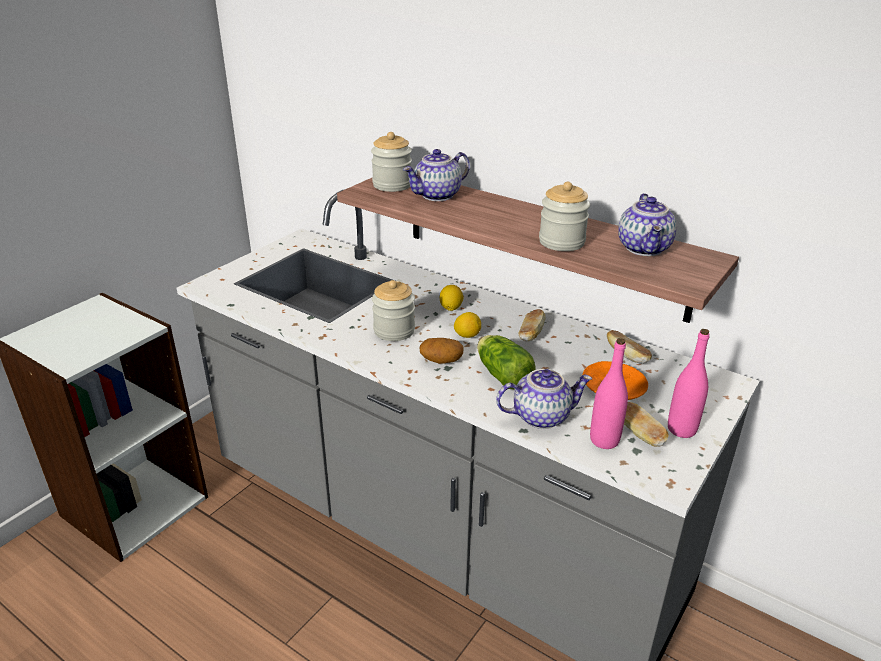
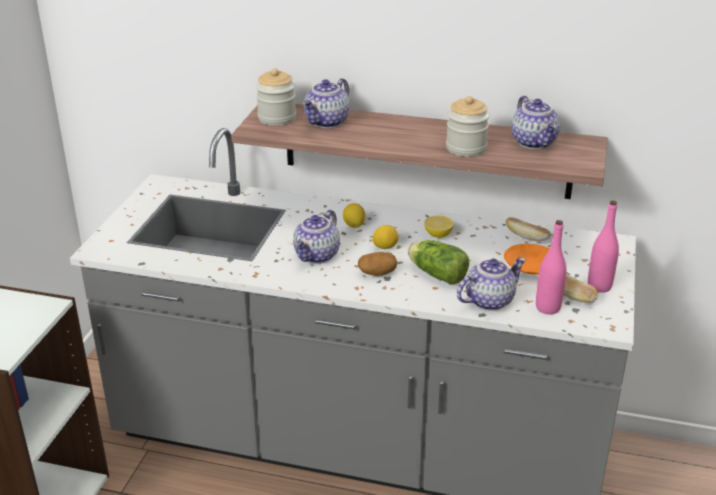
camera: 20 degrees left, 0 degrees up
jar [372,280,415,341] -> teapot [293,210,340,264]
bread [518,309,545,341] -> lemon [424,216,454,238]

